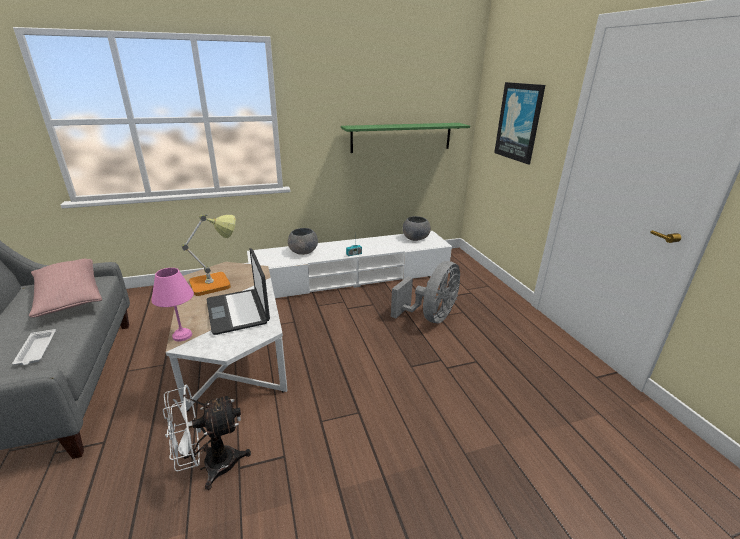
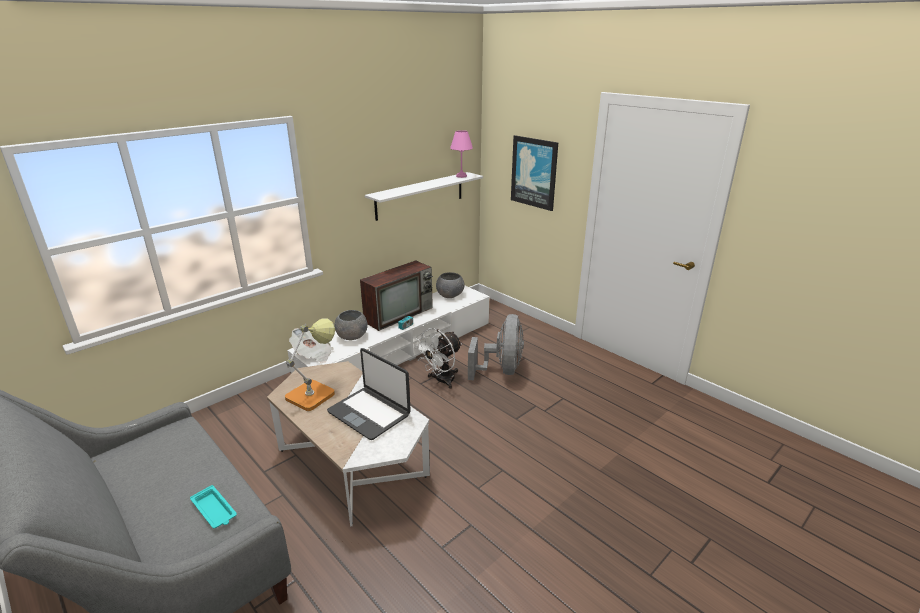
camera: 25 degrees left, 0 degrees up
white tray [12,329,56,365] -> turquoise tray [190,485,237,528]
pink pillow [29,259,102,318] -> none
pink table lamp [151,268,194,341] -> pink table lamp moved to [450,130,473,178]
white fan [163,385,251,490] -> white fan moved to [414,328,462,389]
green shelf [341,123,470,153] -> white shelf [365,172,483,221]
none -> newspaper [289,328,334,363]
none -> television [360,260,433,331]

